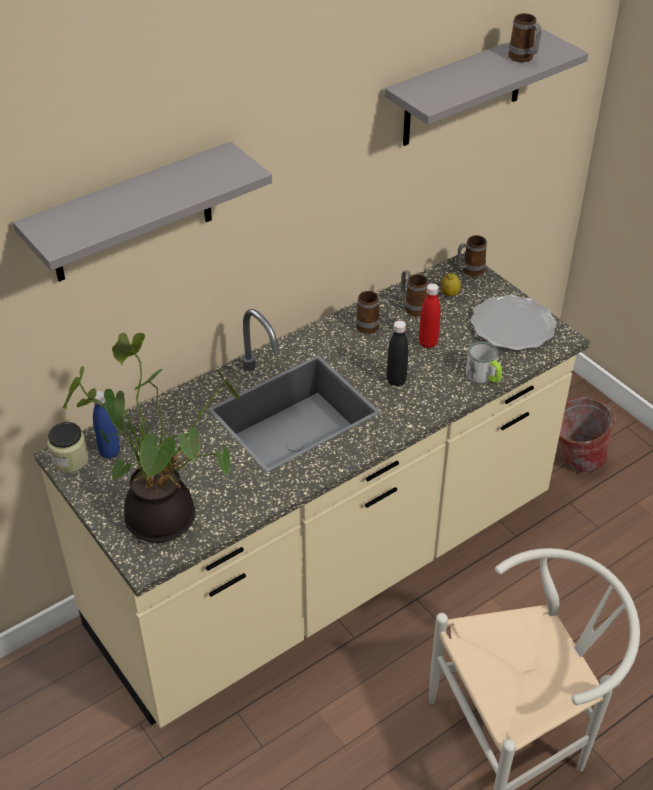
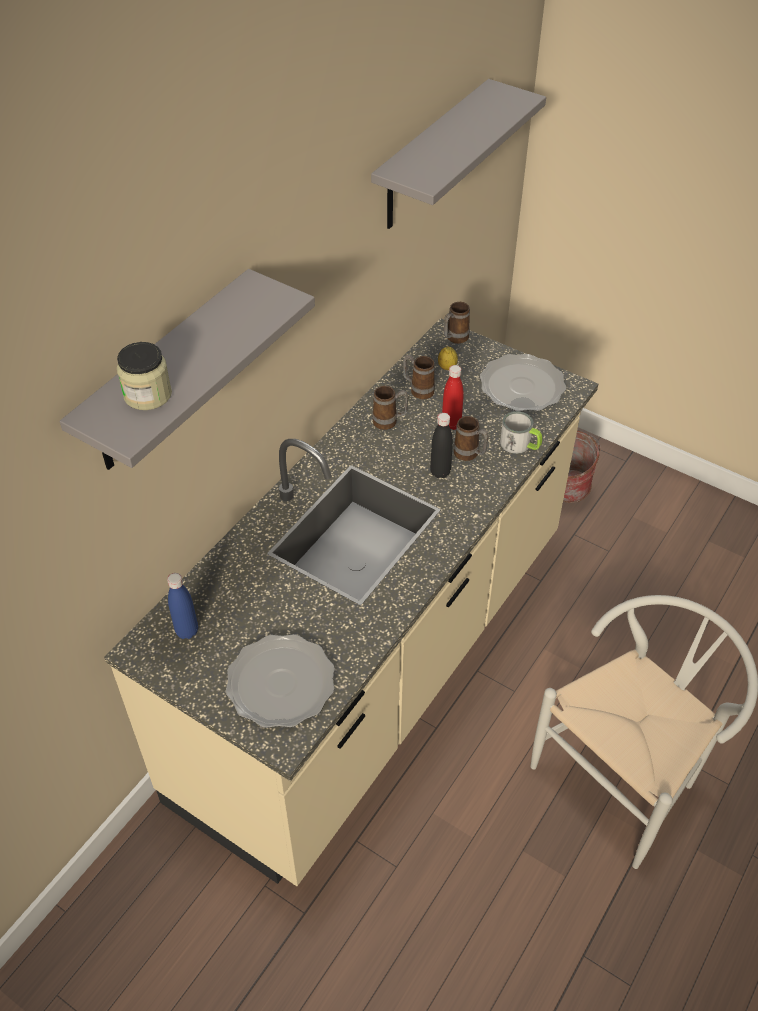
camera: 20 degrees left, 5 degrees up
jar [47,422,89,473] -> jar moved to [117,342,172,410]
potted plant [63,333,240,543] -> plate [226,634,334,728]
mug [508,13,541,62] -> mug moved to [454,416,489,461]

